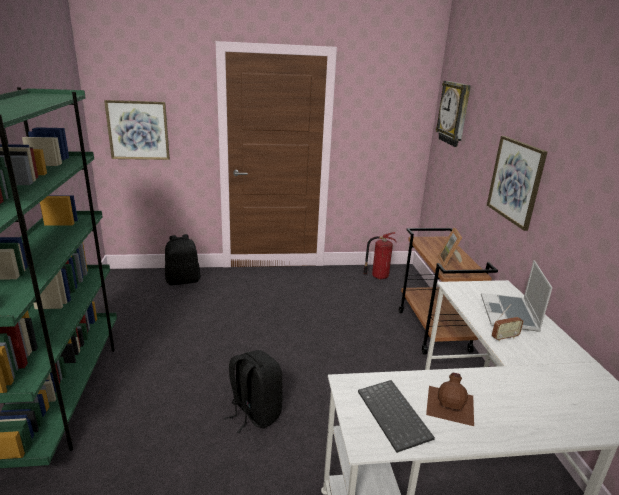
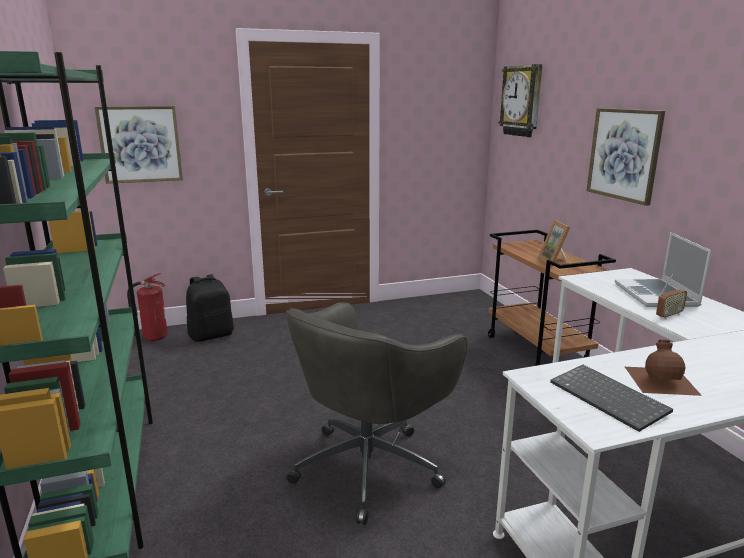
camera: 10 degrees left, 5 degrees down
black backpack [224,350,283,433] -> grey office chair [286,302,467,525]
fire extinguisher [363,232,397,280] -> fire extinguisher moved to [127,273,168,342]

